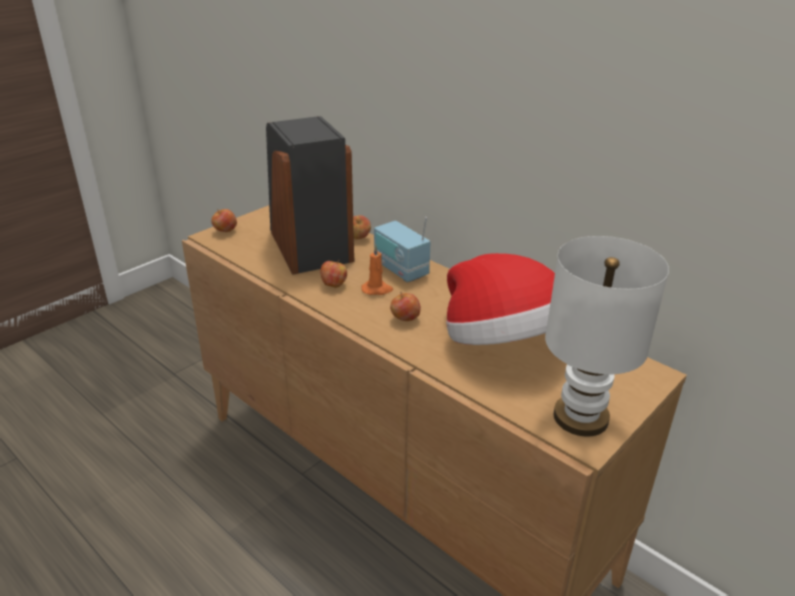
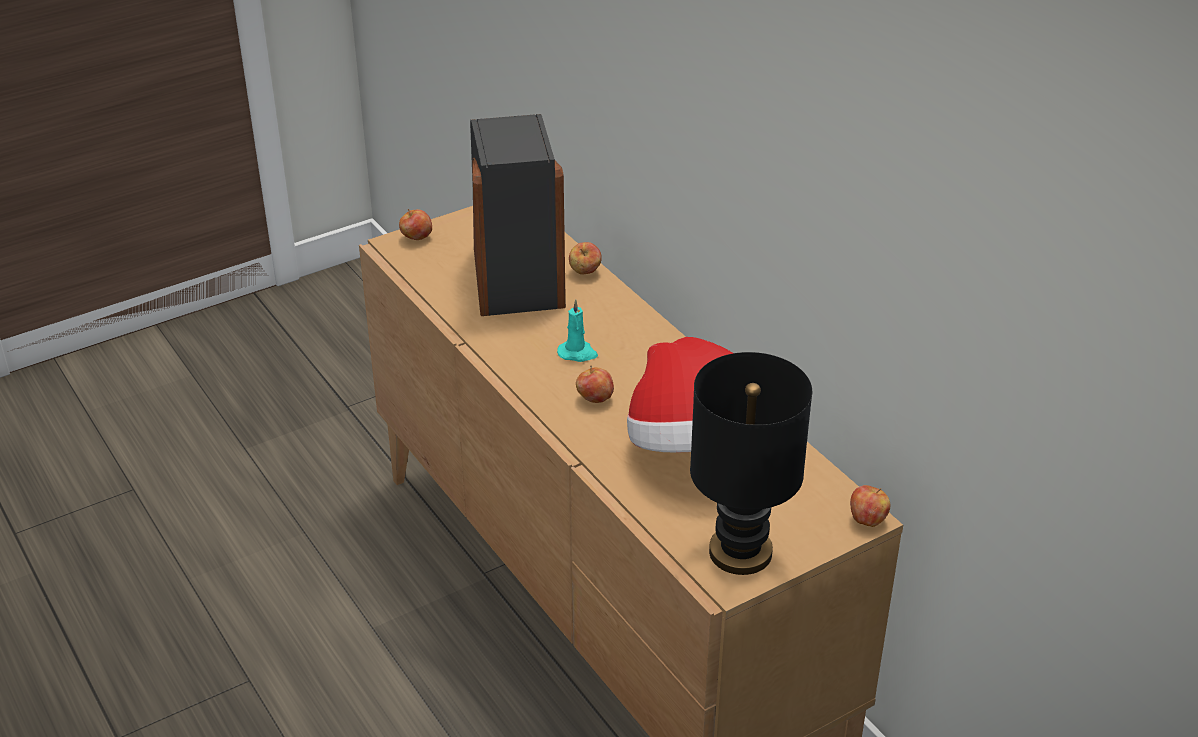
camera: 15 degrees right, 5 degrees up
apple [320,260,347,288] -> apple moved to [850,485,890,527]
orange candle [362,245,393,295] -> turquoise candle [557,299,598,362]
radio [374,217,430,282] -> none
white table lamp [545,236,669,437] -> black table lamp [690,352,812,575]

